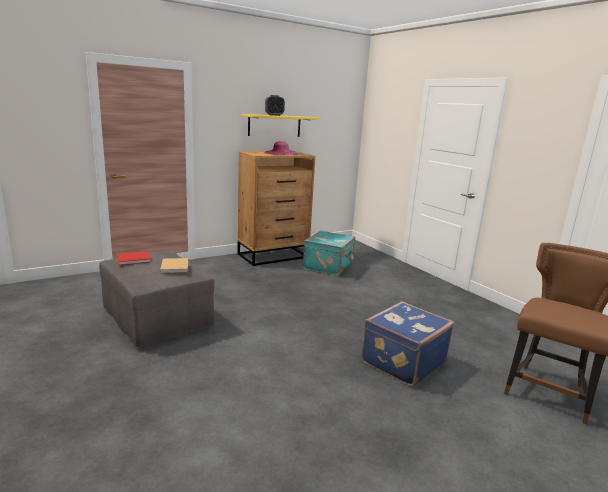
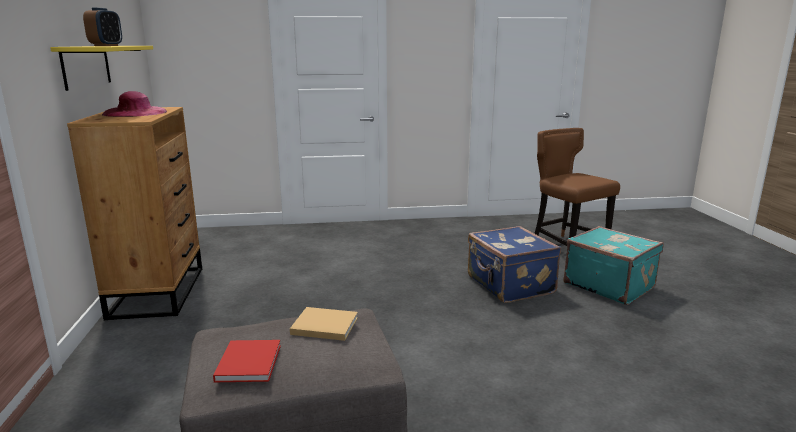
camera: 65 degrees left, 0 degrees up
turquoise suitcase [303,230,355,276] -> turquoise suitcase moved to [564,226,664,305]

